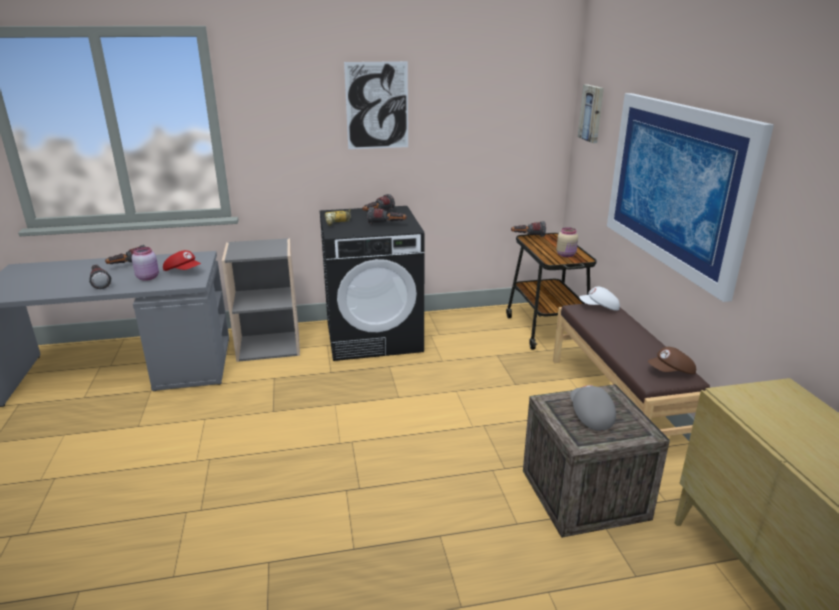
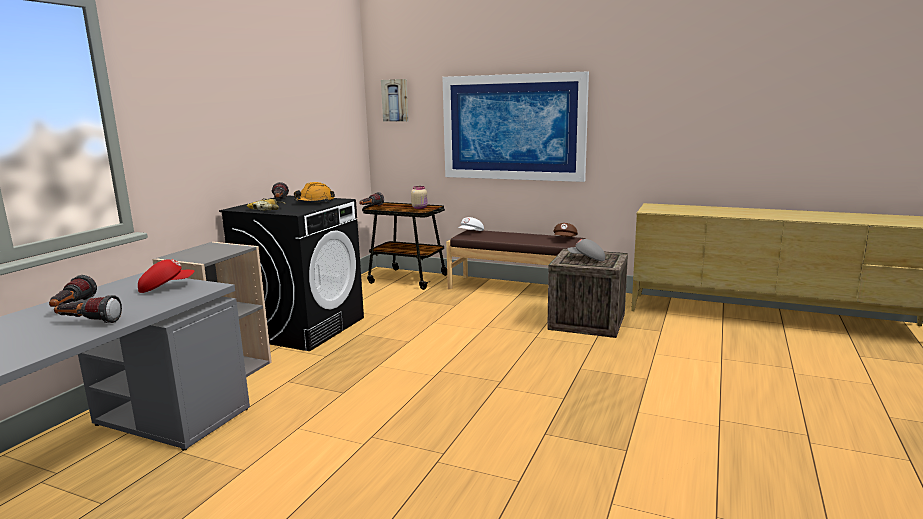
camera: 55 degrees left, 10 degrees down
pink jar [132,247,159,281] -> none
picture [344,61,408,149] -> none
flashlight [368,207,407,225] -> orange hard hat [294,182,335,202]

